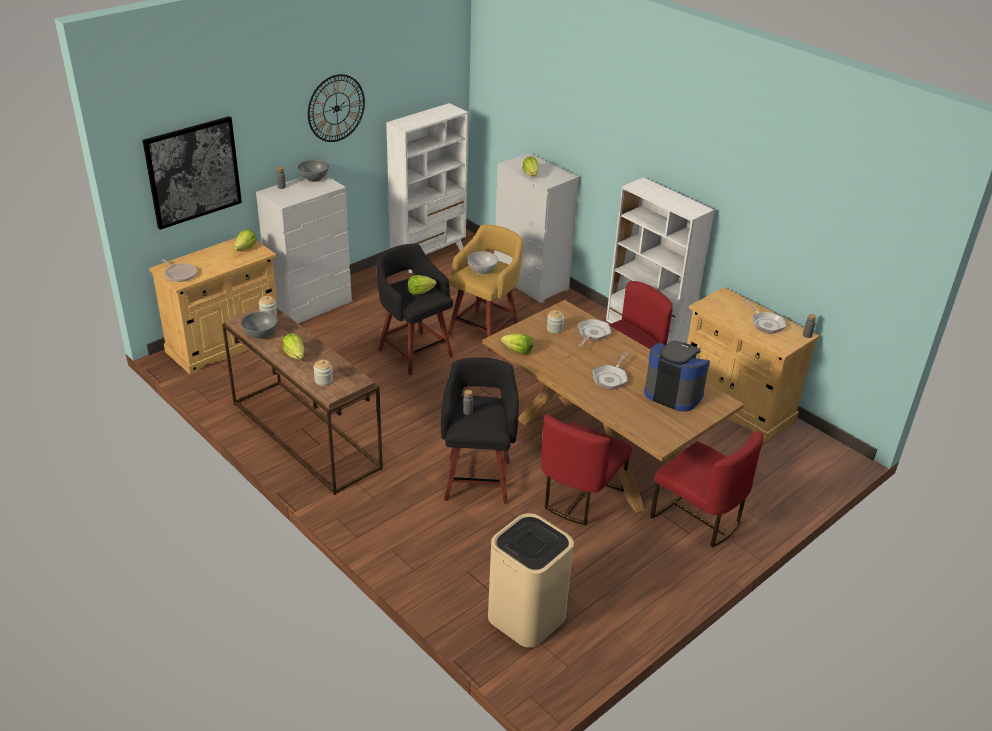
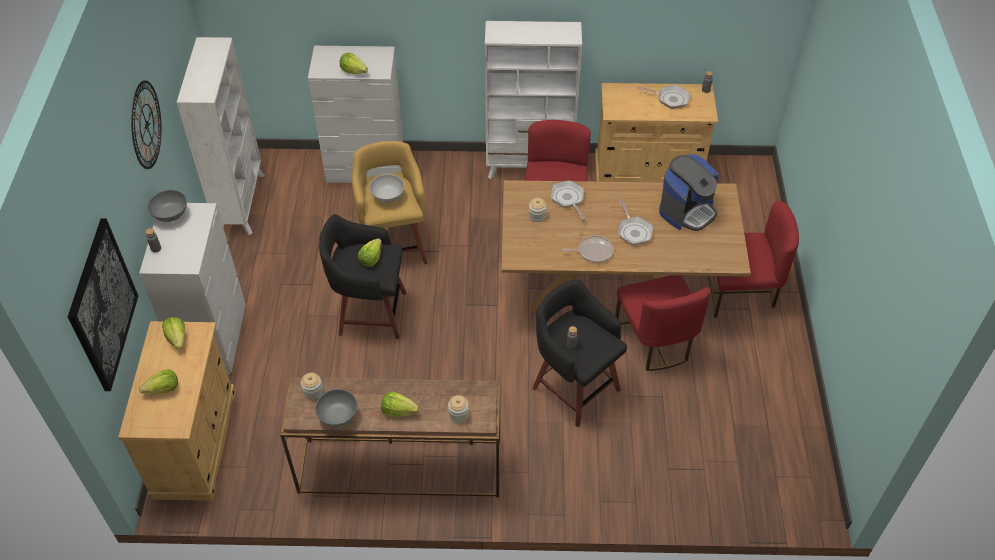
camera: 45 degrees left, 15 degrees up
frying pan [162,259,197,282] -> frying pan moved to [562,236,614,263]
beige trash can [488,513,574,648] -> none
lettuce [501,334,533,354] -> lettuce moved to [139,370,178,394]
coffee machine [644,341,710,412] -> coffee machine turned 150 degrees clockwise [659,154,719,231]

